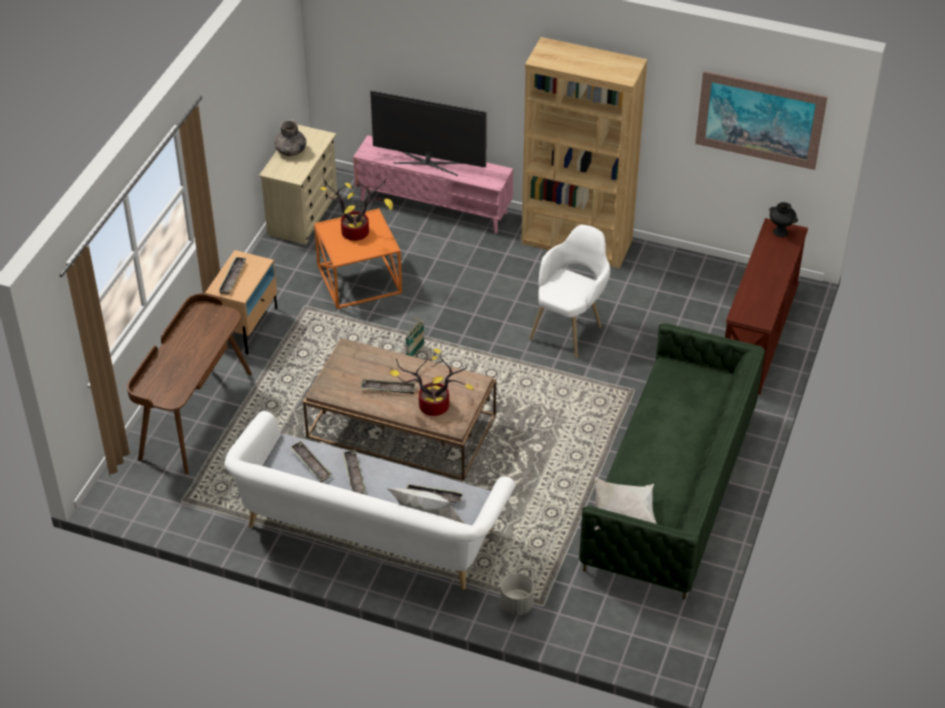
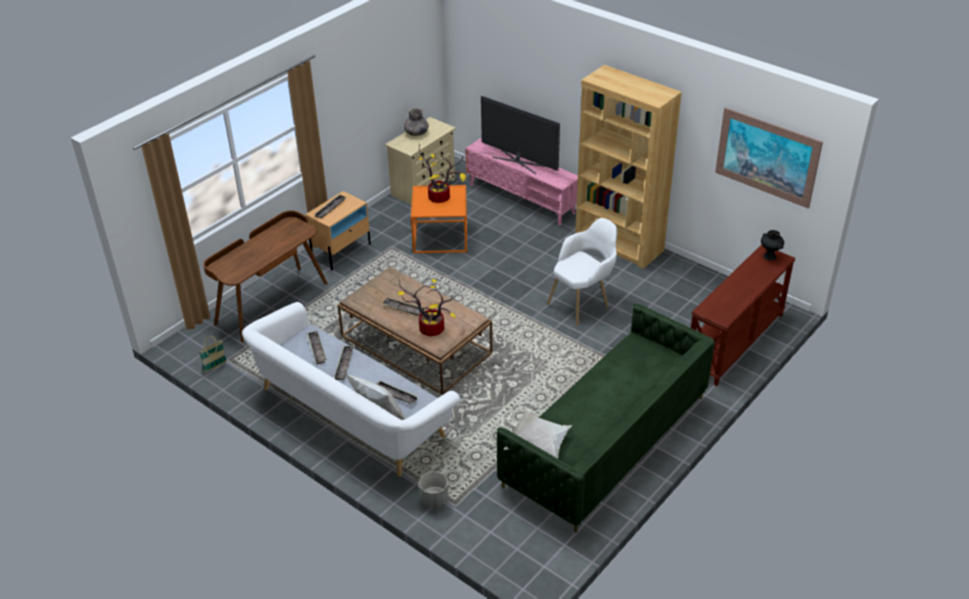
camera: 20 degrees right, 5 degrees down
basket [405,317,424,357] -> basket moved to [199,336,227,373]

